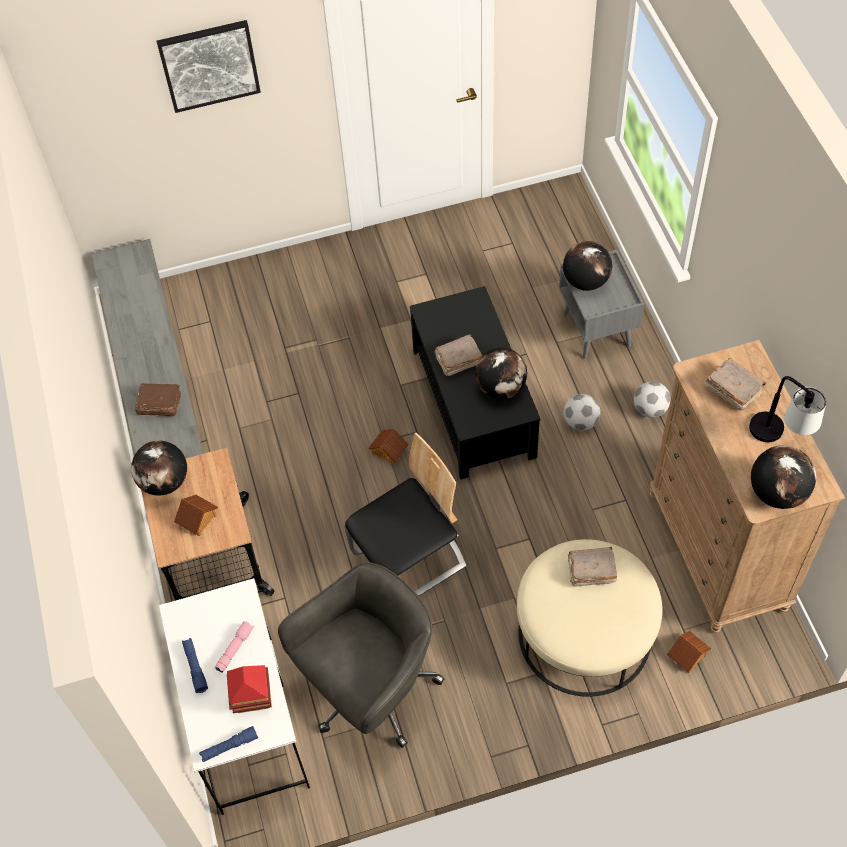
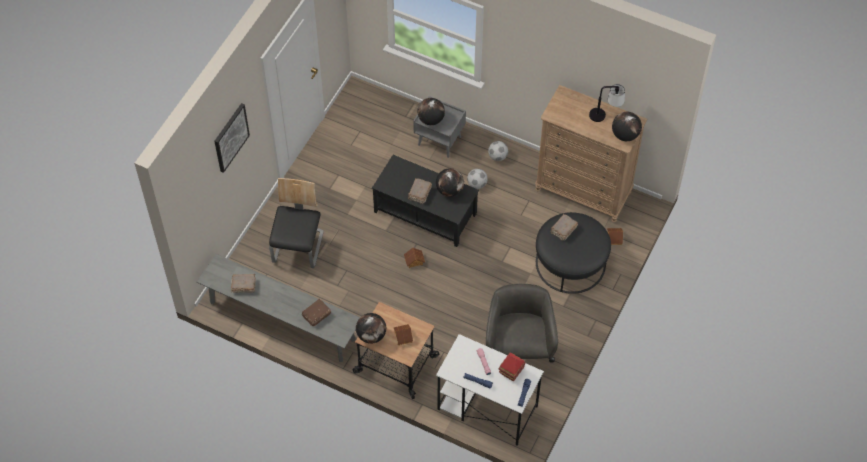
camera: 50 degrees left, 0 degrees up
chair [345,433,467,596] -> chair moved to [269,178,324,268]
beige ottoman [517,539,662,697] -> black ottoman [536,212,611,294]
brown book [705,358,766,411] -> brown book moved to [231,274,256,293]

